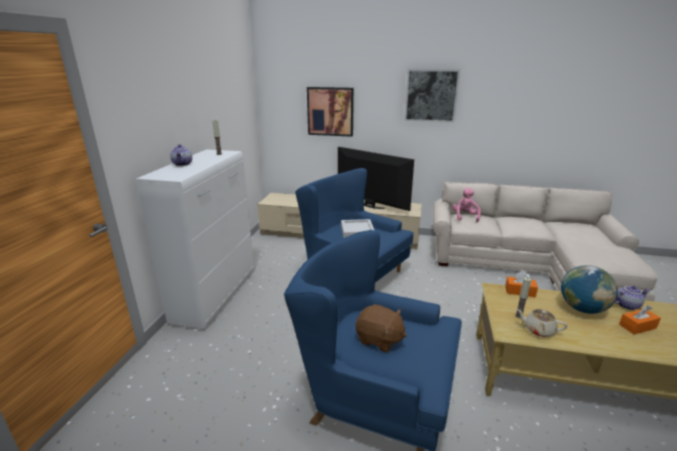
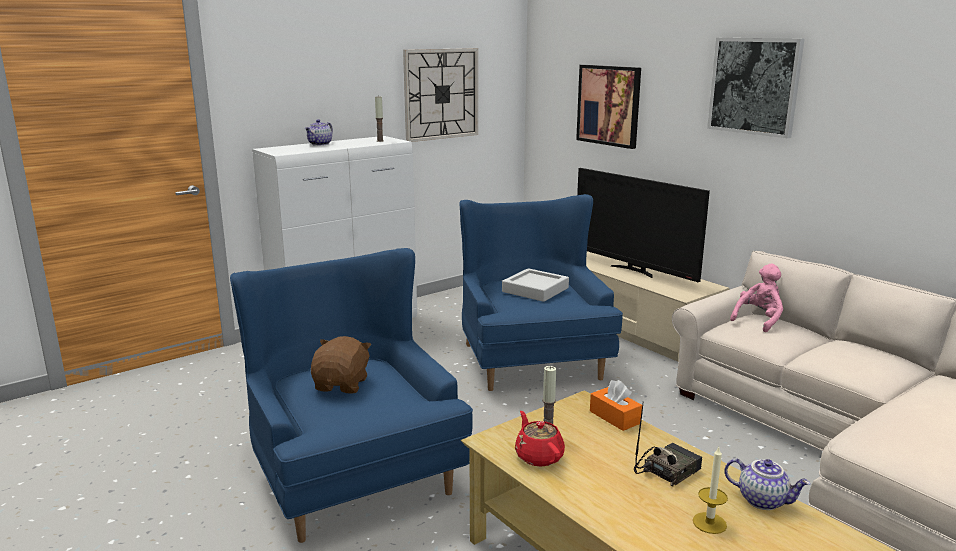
camera: 40 degrees right, 5 degrees down
television [338,147,414,211] -> television turned 150 degrees clockwise [577,168,710,282]
brown plush toy [356,304,407,353] -> brown plush toy turned 150 degrees counterclockwise [311,336,371,394]
beige teapot [516,309,568,337] -> red teapot [515,411,565,467]
globe [561,265,618,314] -> radio [634,401,702,486]
orange tissue box [619,306,661,335] -> candle [693,447,728,534]
none -> wall clock [403,48,478,142]

